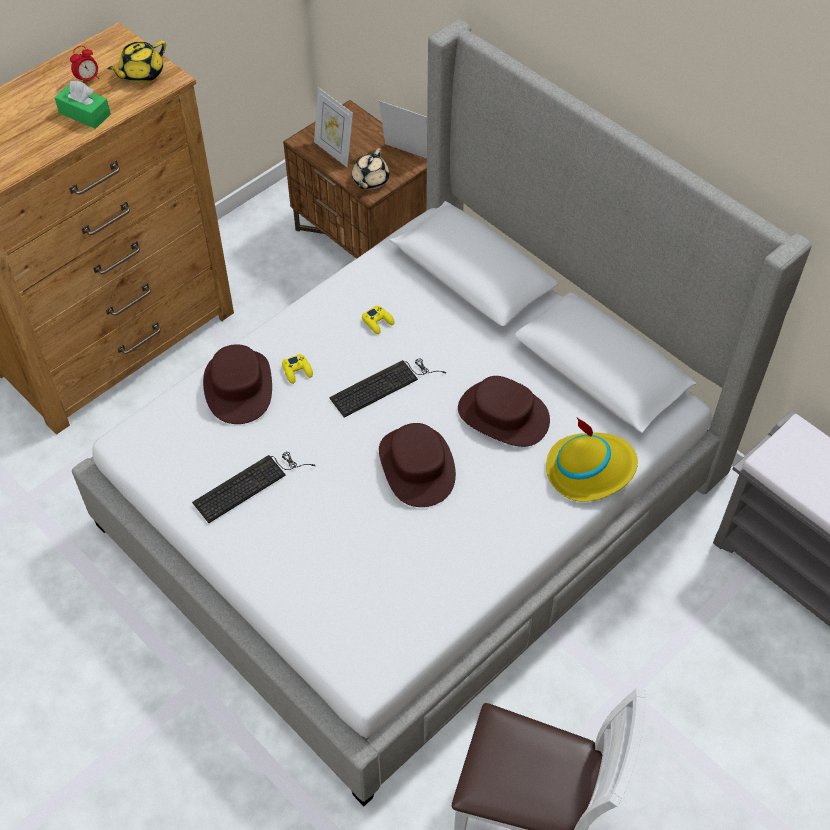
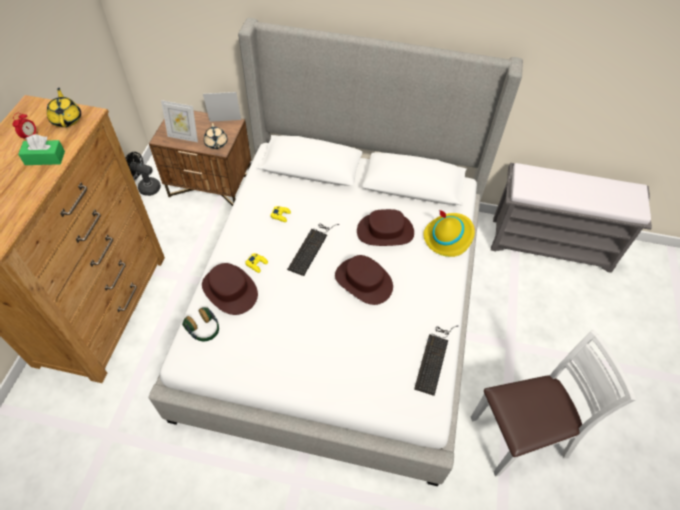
camera: 35 degrees left, 0 degrees up
yellow teapot [107,41,166,83] -> yellow teapot turned 150 degrees clockwise [47,88,81,127]
keyboard [192,452,316,523] -> keyboard moved to [414,325,458,396]
none -> black fan [125,152,161,196]
none -> headphones [182,307,219,341]

